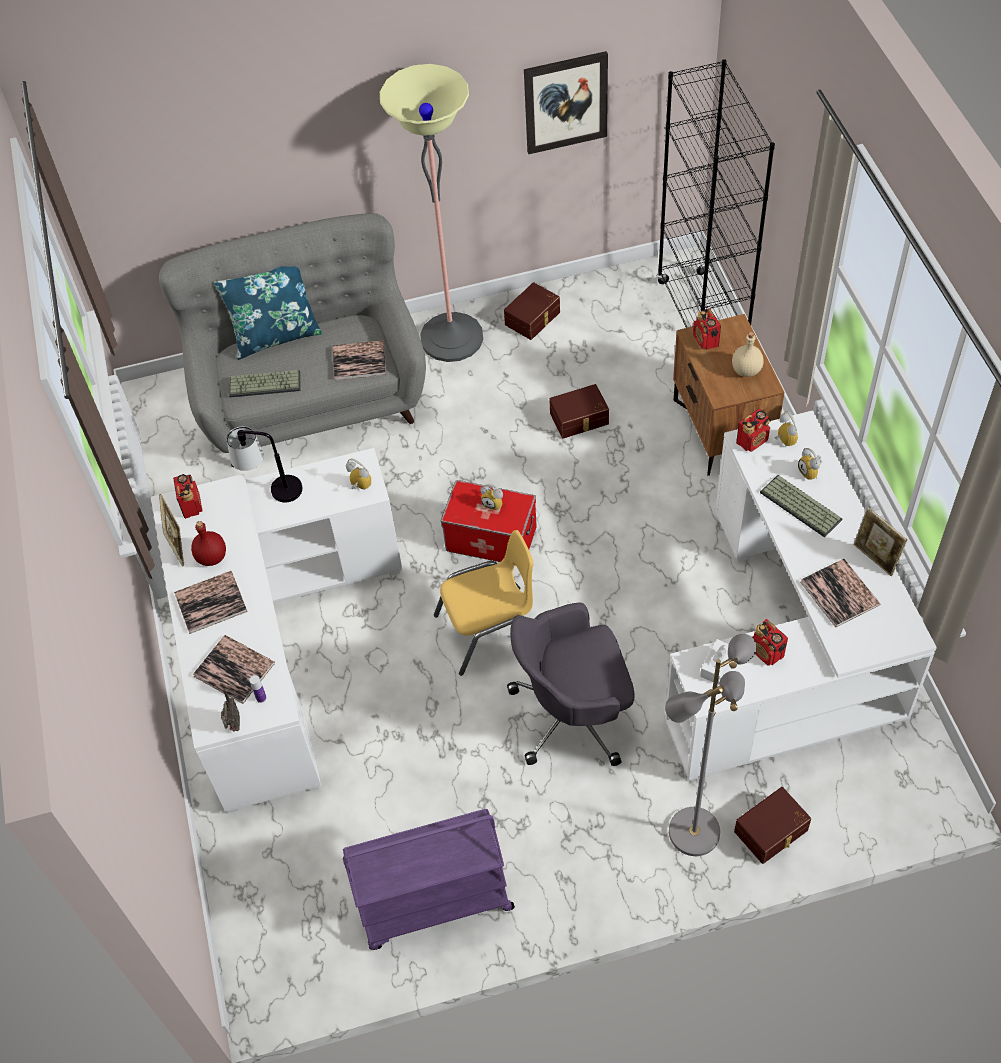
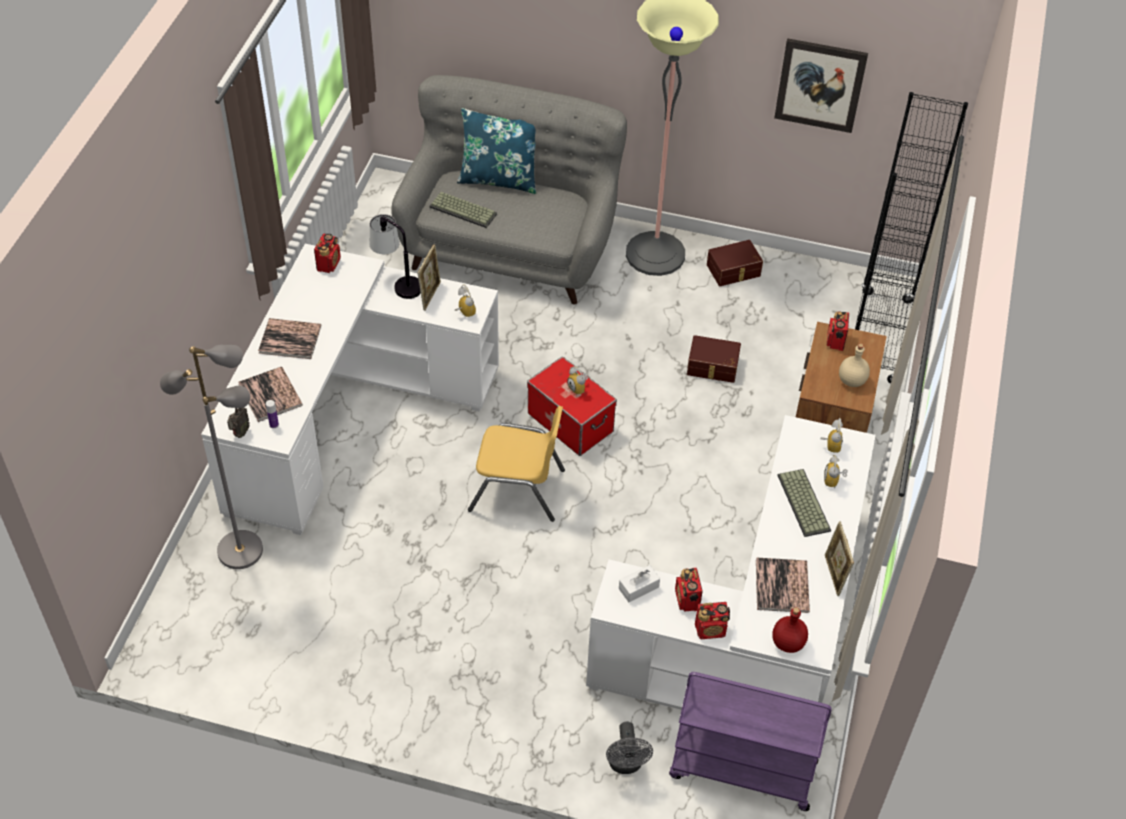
camera: 25 degrees right, 5 degrees down
picture frame [159,494,184,566] -> picture frame moved to [417,244,441,311]
red bottle [191,521,226,566] -> red bottle moved to [772,607,808,653]
book [333,340,386,380] -> none
purple cart [343,809,515,950] -> purple cart moved to [669,672,832,811]
grey office chair [507,603,634,766] -> none
grey floor lamp [665,634,757,856] -> grey floor lamp moved to [160,345,263,569]
brown storage box [734,787,811,864] -> grey fan [606,721,653,774]
radio [736,409,771,452] -> radio moved to [695,602,730,639]

